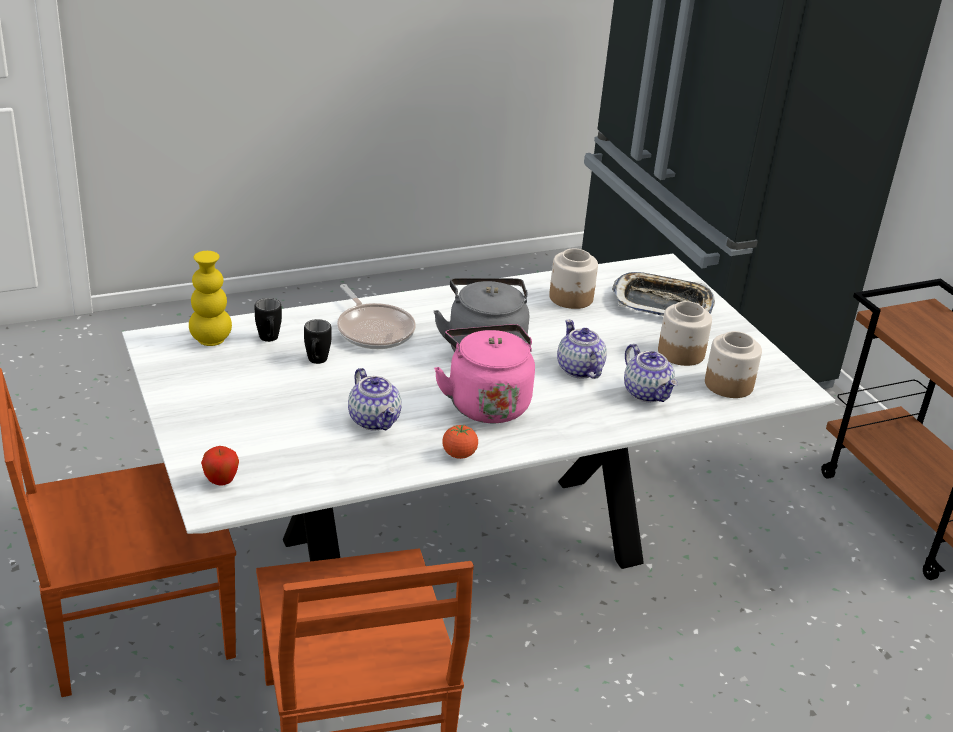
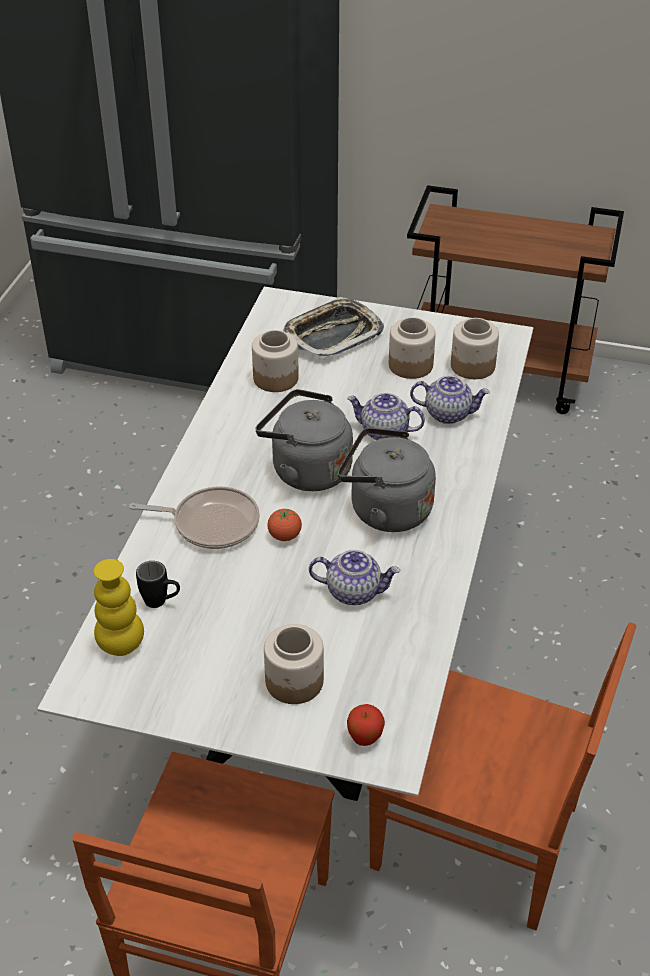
camera: 50 degrees left, 10 degrees up
black mug [304,319,332,364] -> none
pink kettle [434,324,535,423] -> grey kettle [338,428,436,532]
tomato [442,425,478,459] -> tomato moved to [267,509,302,541]
none -> jar [264,624,324,704]

